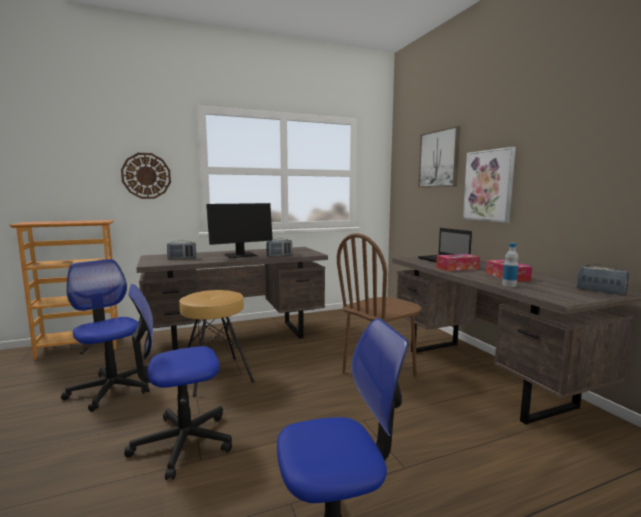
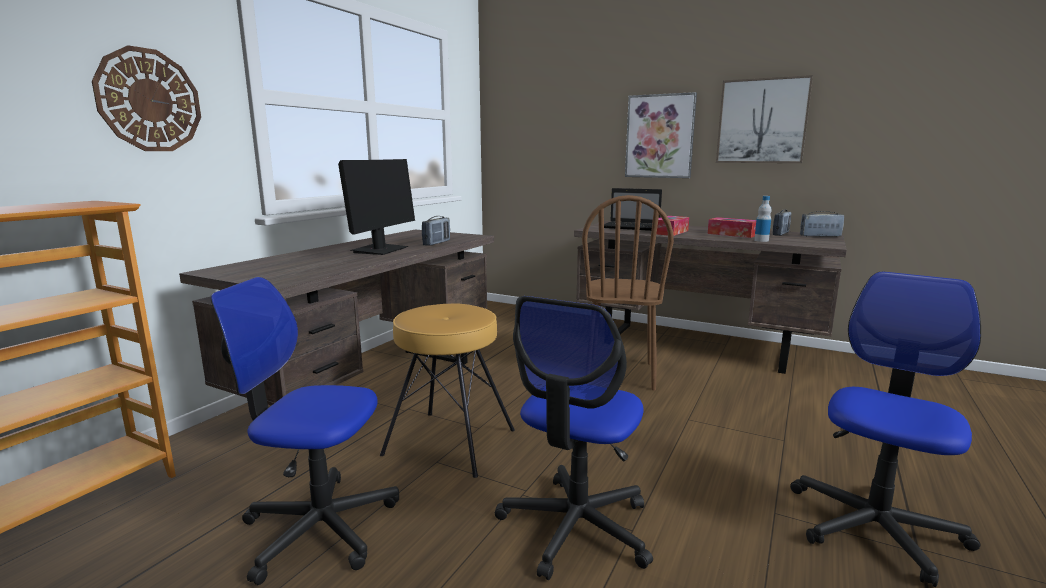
camera: 40 degrees left, 5 degrees up
radio [167,241,196,259] -> radio moved to [773,209,791,236]
picture [418,126,460,187] -> picture moved to [716,75,813,163]

